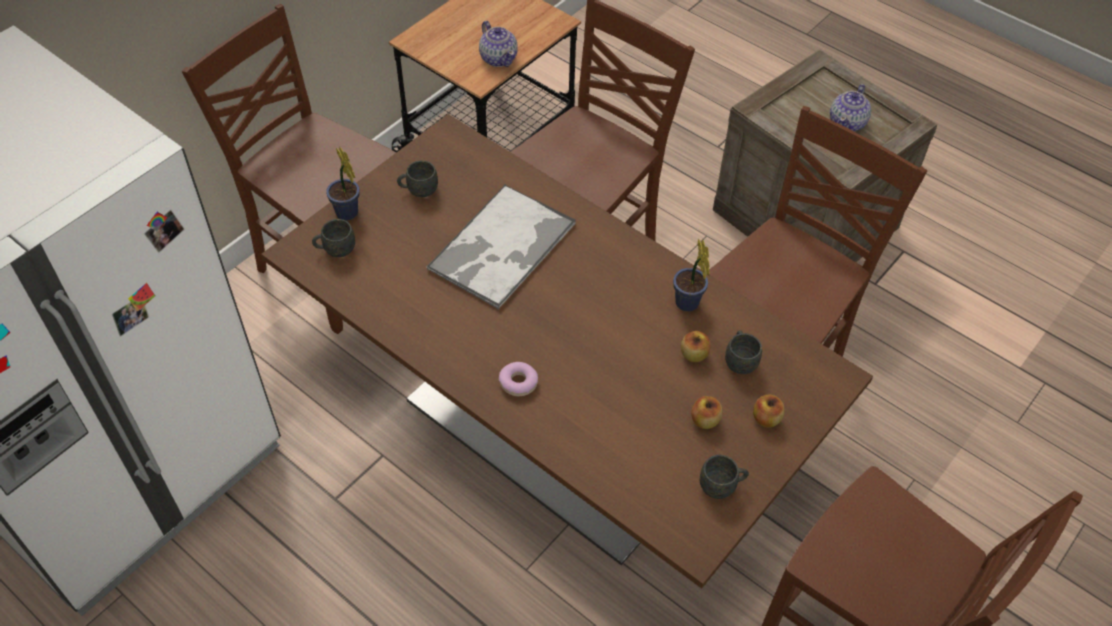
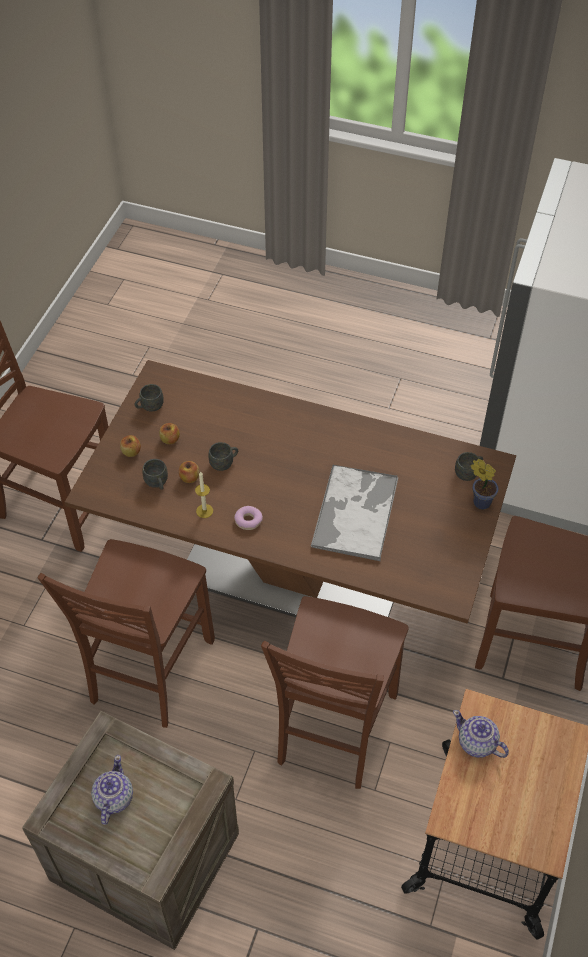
camera: 160 degrees right, 0 degrees up
grey mug [397,160,438,197] -> grey mug moved to [208,442,238,471]
donut [499,362,538,396] -> donut moved to [234,506,263,530]
potted plant [673,239,709,312] -> candle [195,471,213,518]

